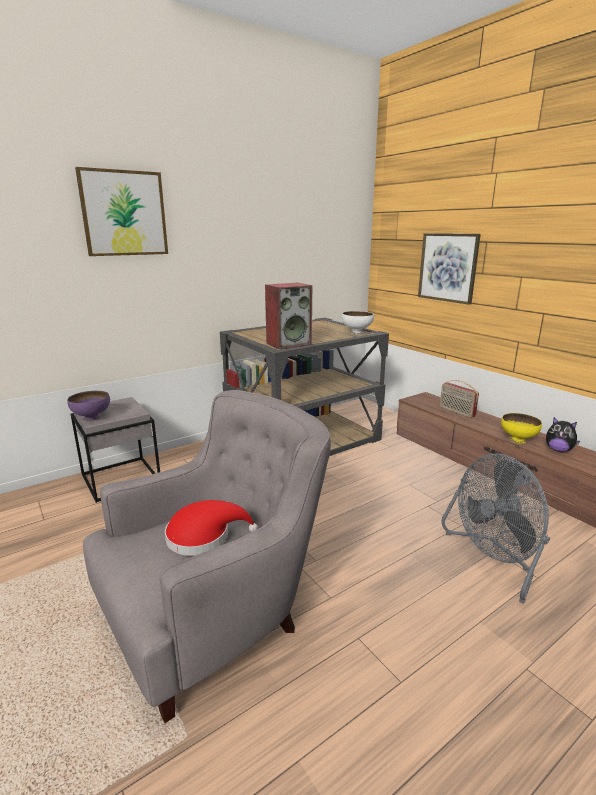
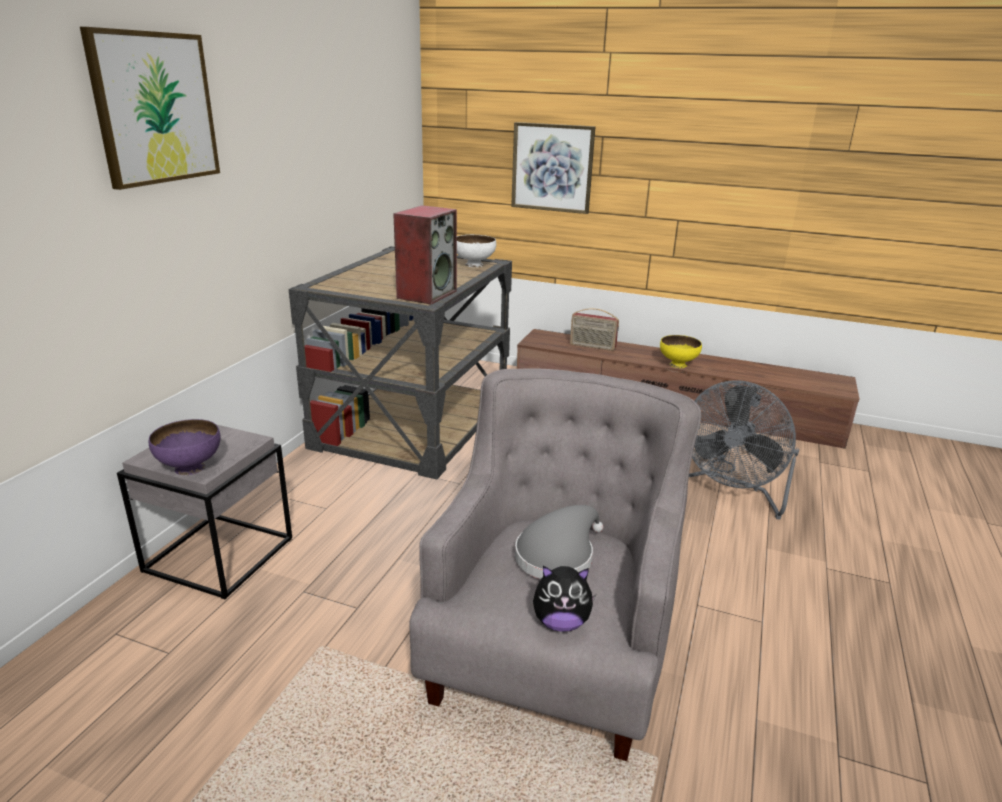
camera: 35 degrees left, 5 degrees up
red hat [165,500,258,556] -> grey hat [515,505,603,579]
plush toy [546,418,580,452] -> plush toy moved to [533,566,596,632]

